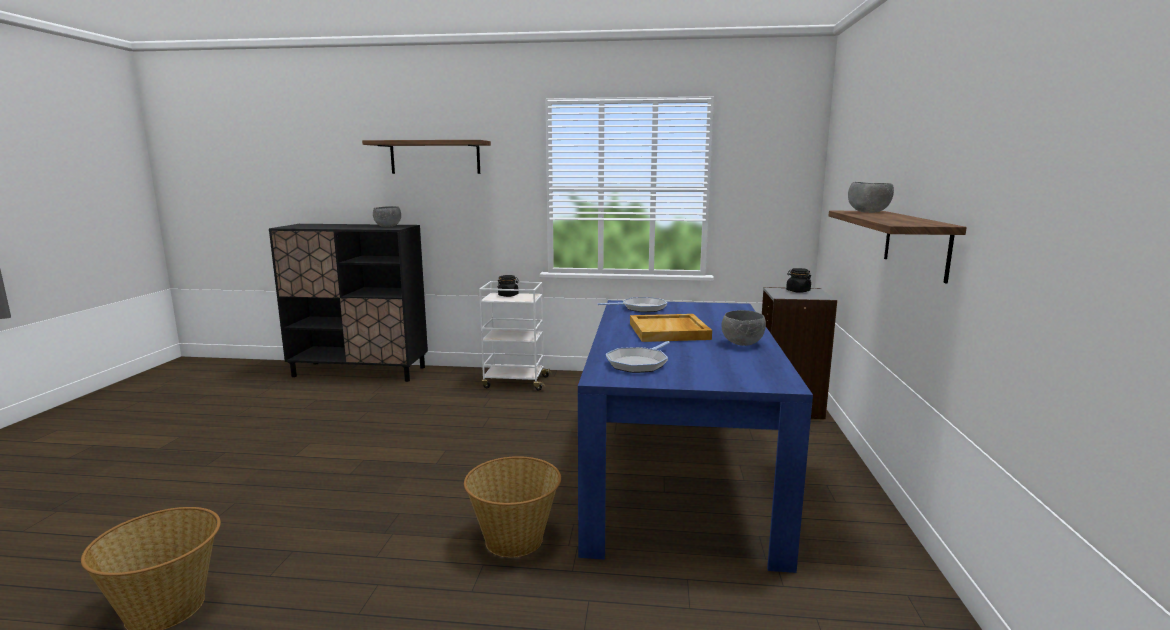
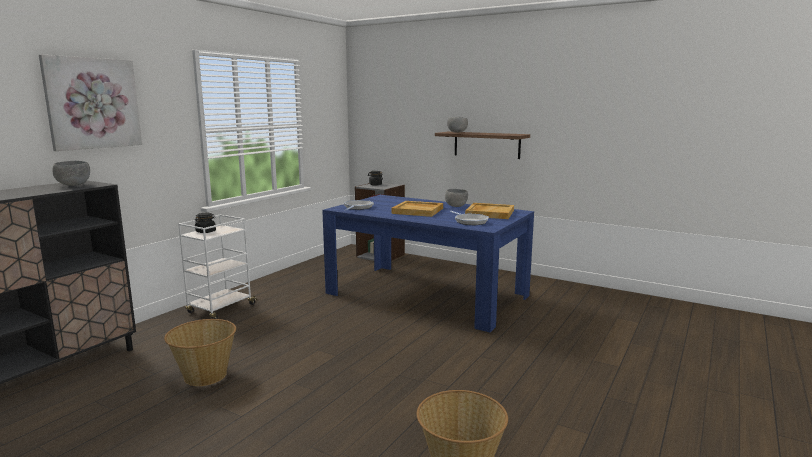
camera: 65 degrees left, 0 degrees up
shelf [362,140,491,174] -> picture [39,54,142,151]
basket [464,456,561,558] -> basket moved to [164,319,236,386]
none -> beige tray [465,203,514,219]

